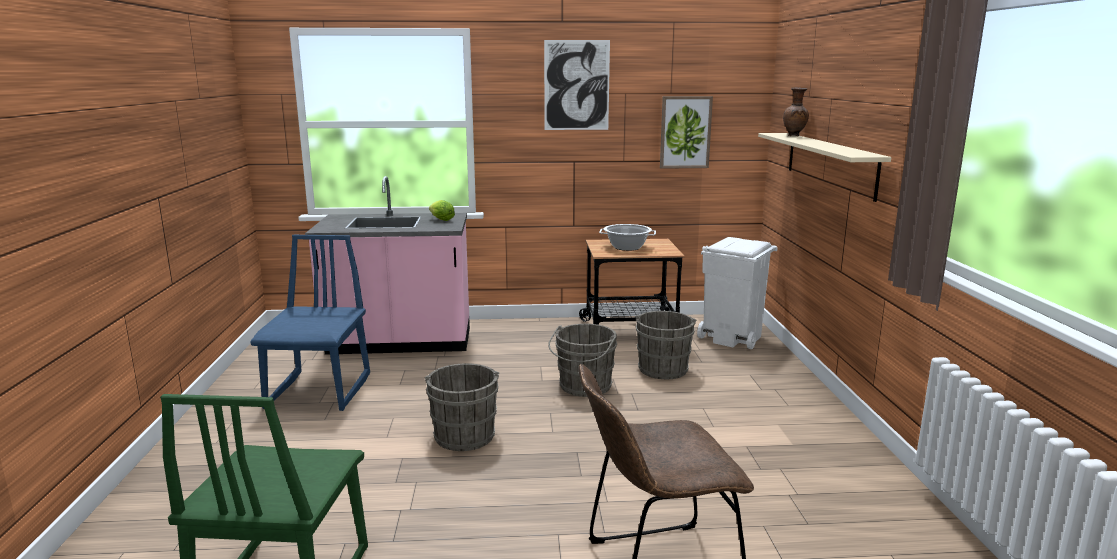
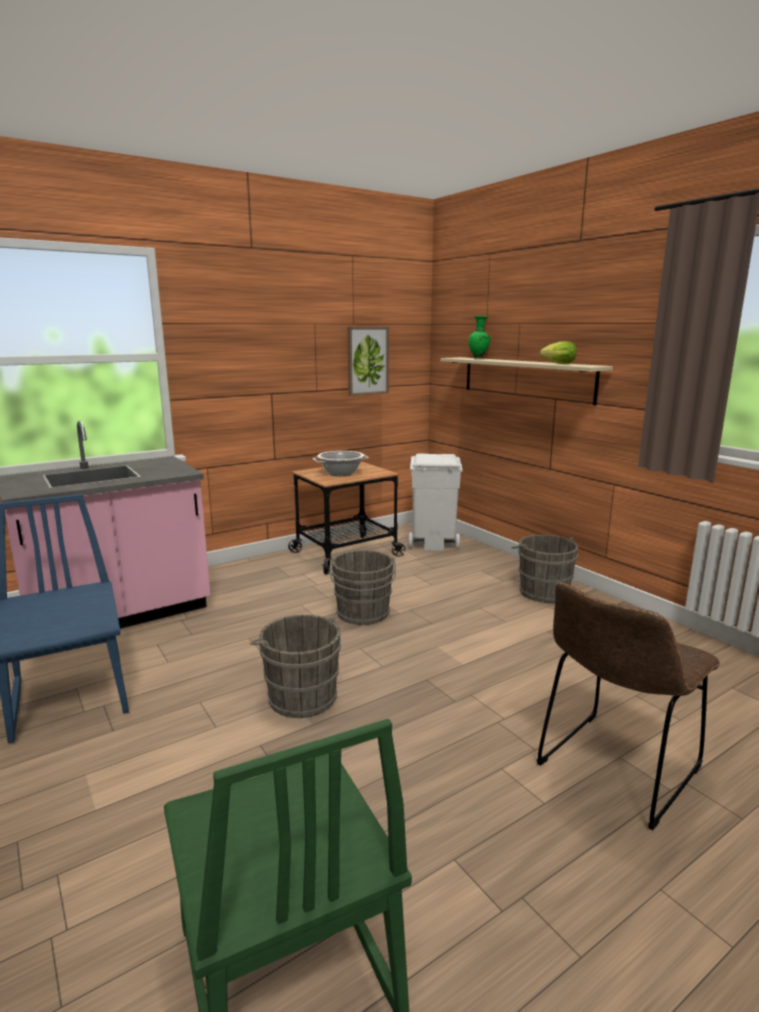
camera: 30 degrees left, 0 degrees up
lettuce [429,200,455,221] -> lettuce moved to [540,341,577,364]
picture [544,40,610,130] -> none
grey bucket [635,311,696,379] -> grey bucket moved to [511,535,578,603]
brown vase [783,88,809,137] -> green vase [469,316,490,358]

